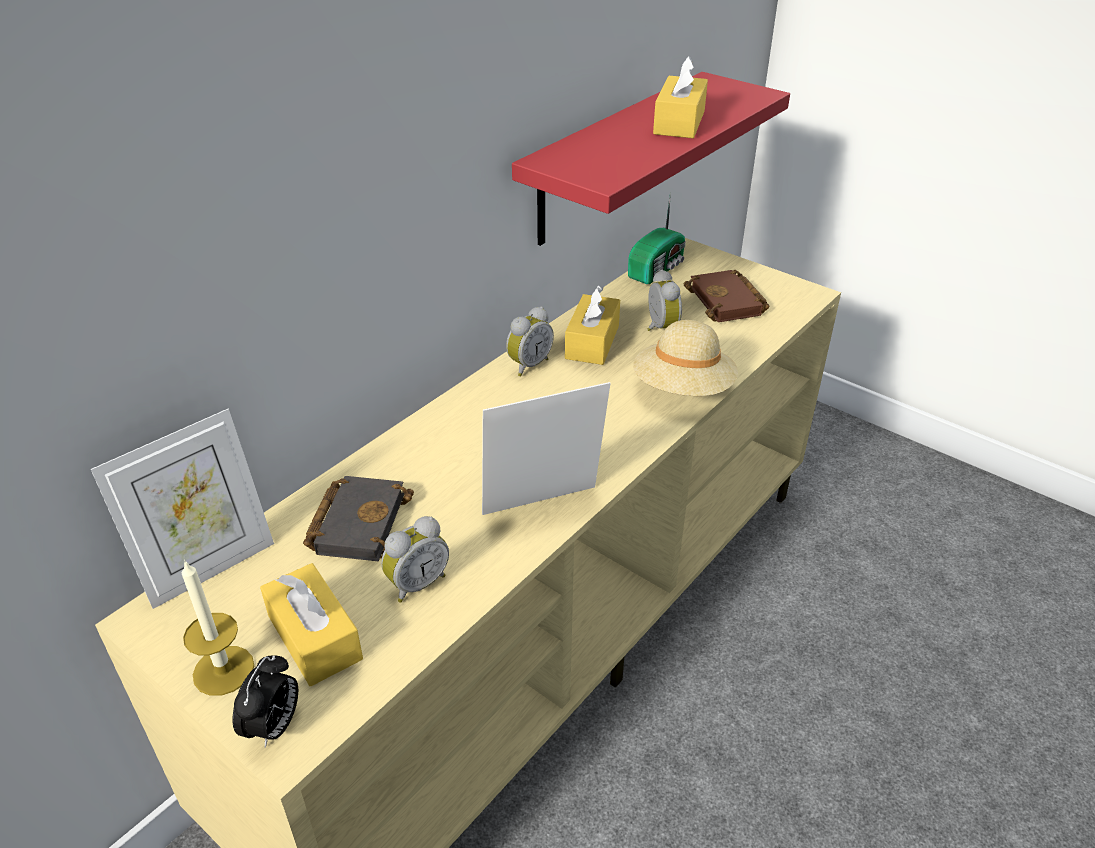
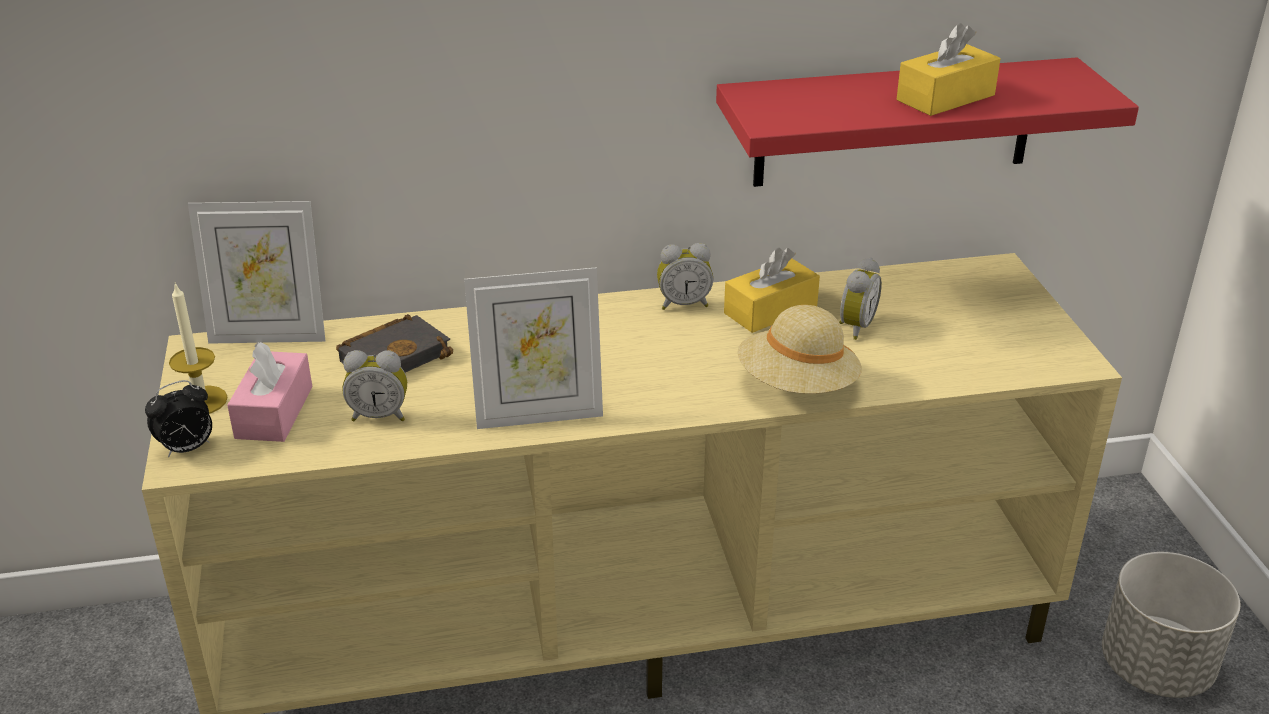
camera: 40 degrees right, 5 degrees down
yellow tissue box [260,563,363,686] -> pink tissue box [227,342,312,442]
picture frame [482,382,610,515] -> picture frame turned 150 degrees clockwise [464,267,603,429]
radio [628,192,686,284] -> none
brown book [684,270,770,322] -> none
none -> grey planter [1102,552,1241,698]

